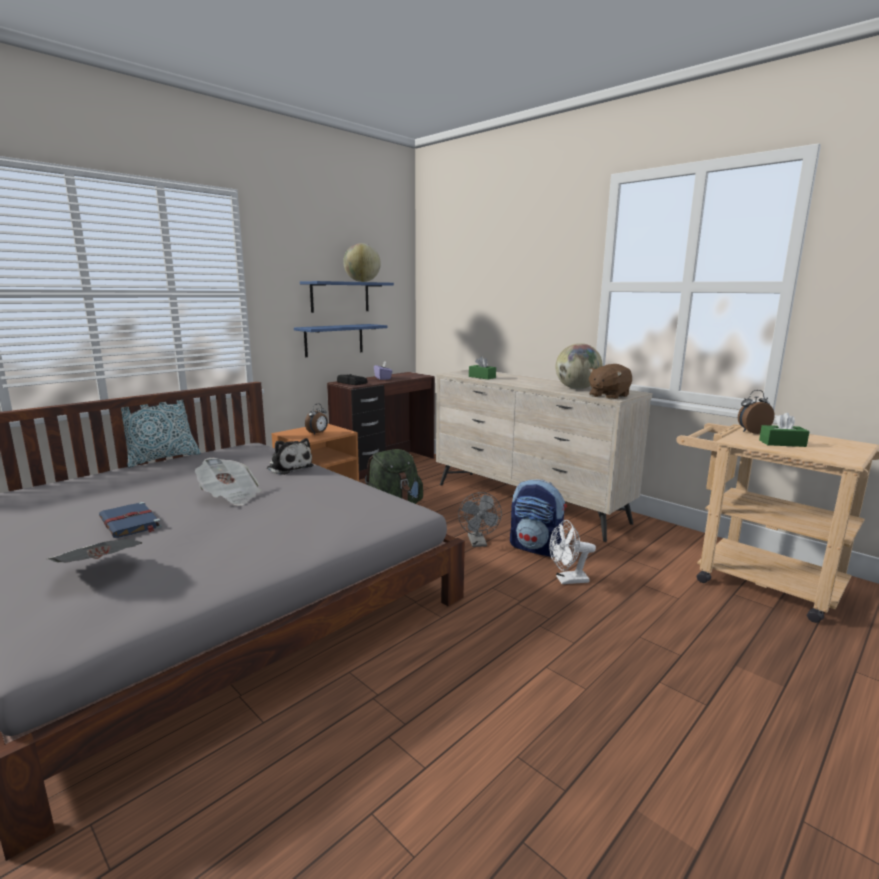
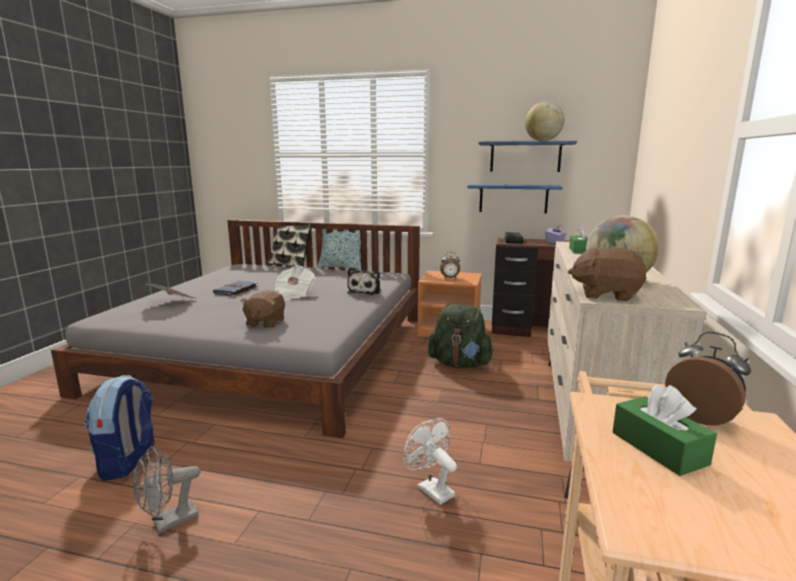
camera: 60 degrees right, 0 degrees up
grey fan [458,492,502,547] -> grey fan moved to [133,446,200,534]
backpack [510,479,567,557] -> backpack moved to [85,375,154,481]
none -> brown plush toy [240,290,285,328]
none -> pillow [268,224,312,268]

